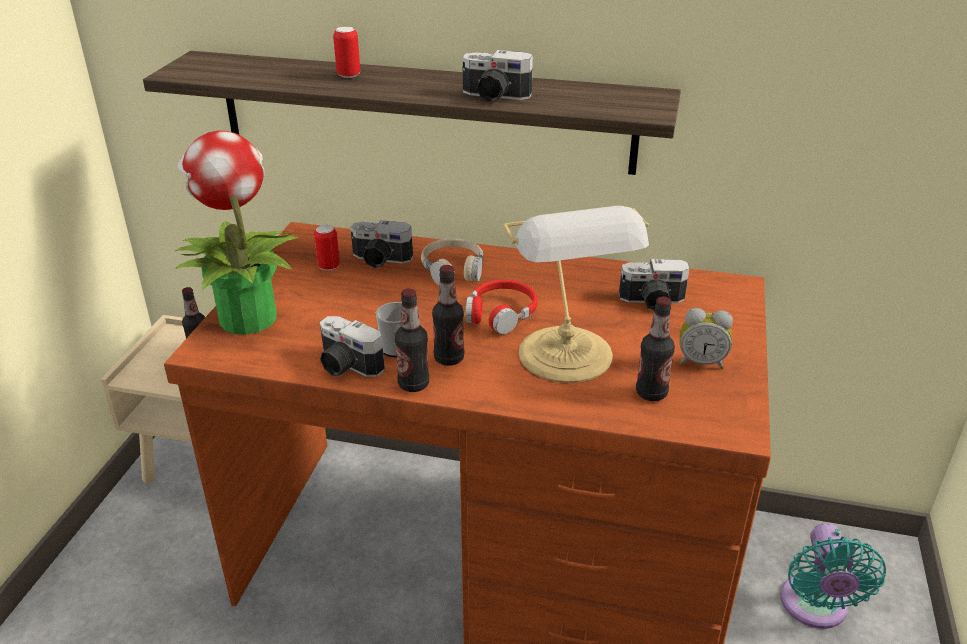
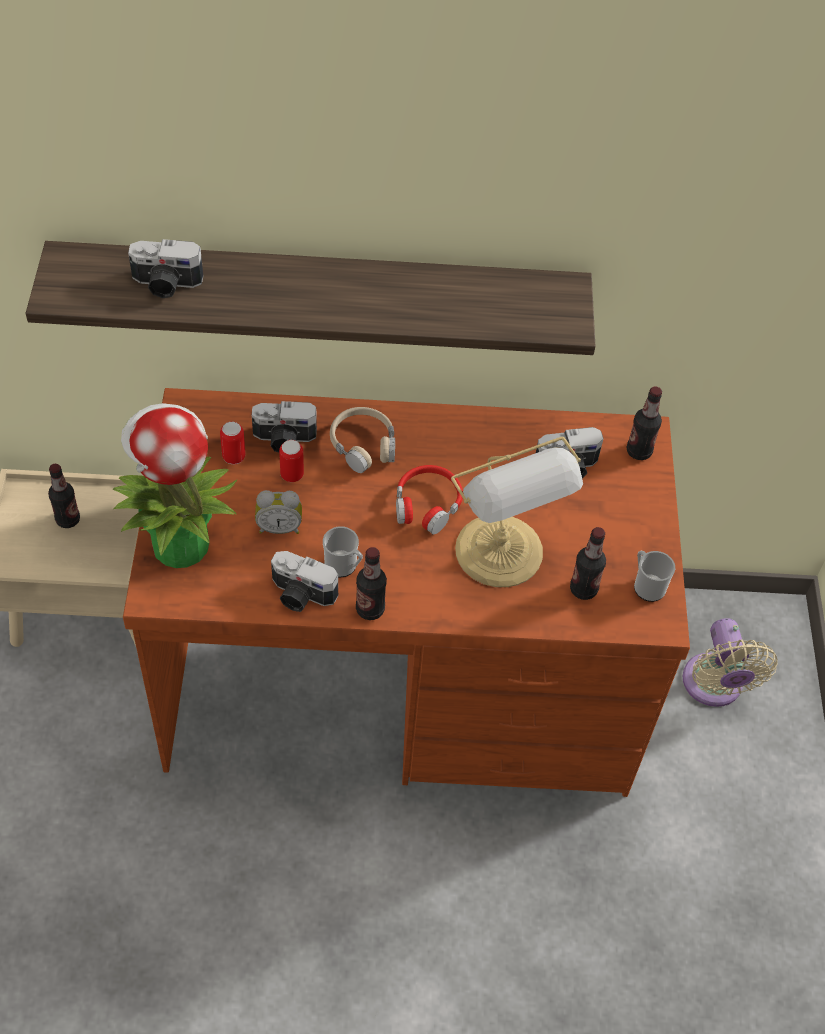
camera: 15 degrees left, 20 degrees up
can [333,26,360,78] -> can moved to [279,440,304,482]
bottle [432,265,464,366] -> bottle moved to [627,387,662,460]
camera [462,50,533,102] -> camera moved to [128,239,203,298]
alarm clock [680,308,733,369] -> alarm clock moved to [255,490,302,534]
turquoise fan [780,523,886,629] -> beige fan [683,618,778,707]
none -> mug [634,550,675,602]

